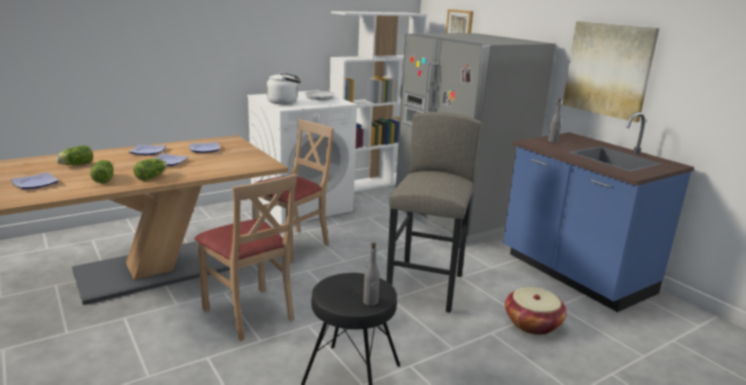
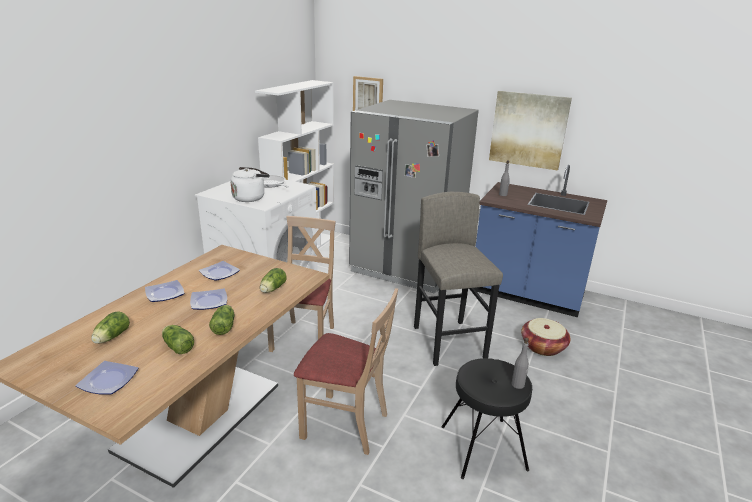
camera: 30 degrees left, 5 degrees up
none -> lettuce [260,268,286,293]

